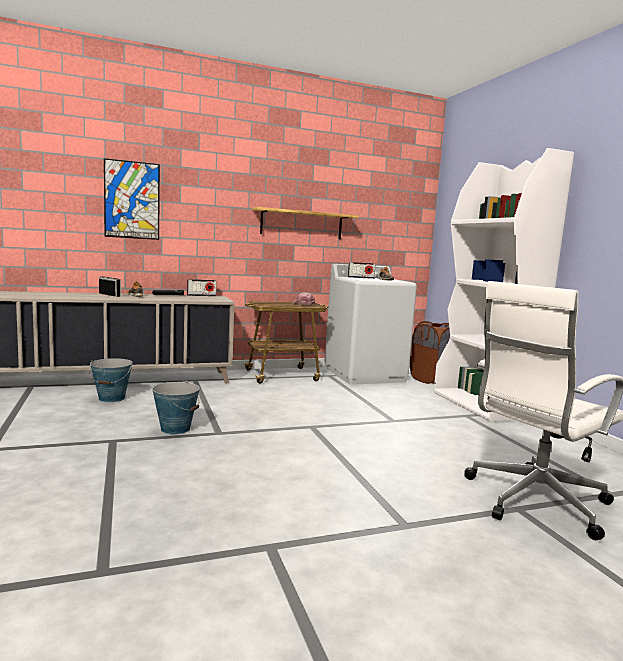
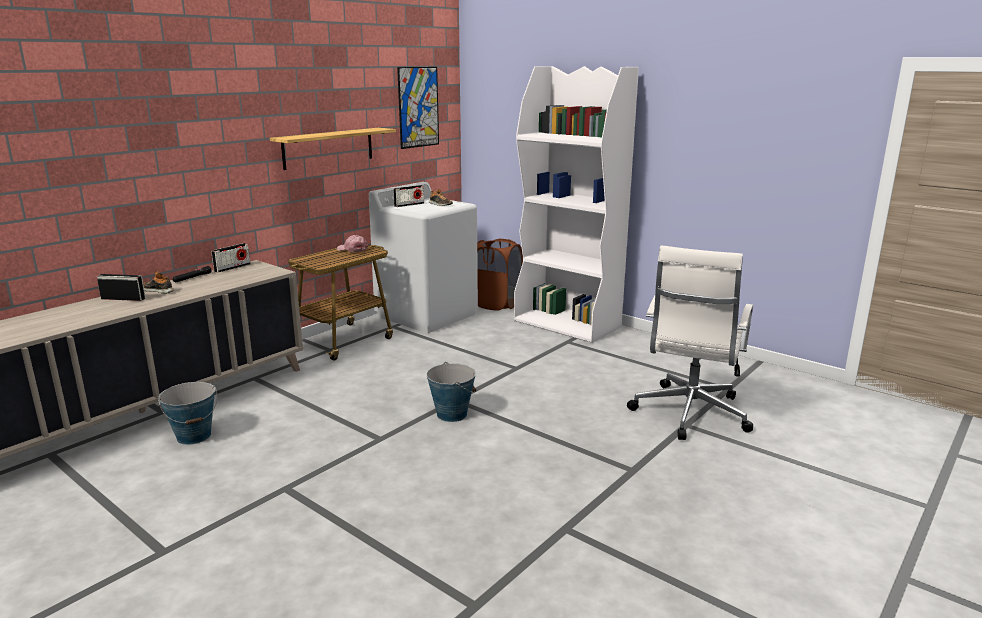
camera: 30 degrees left, 10 degrees up
picture [104,158,160,240] -> picture moved to [397,67,439,149]
bucket [152,381,200,435] -> bucket moved to [426,362,476,422]

